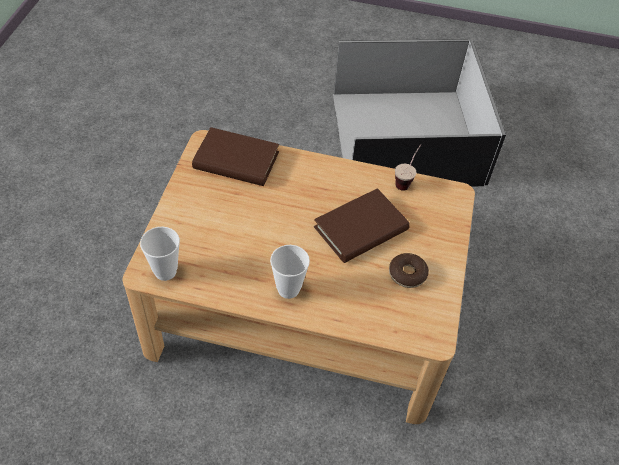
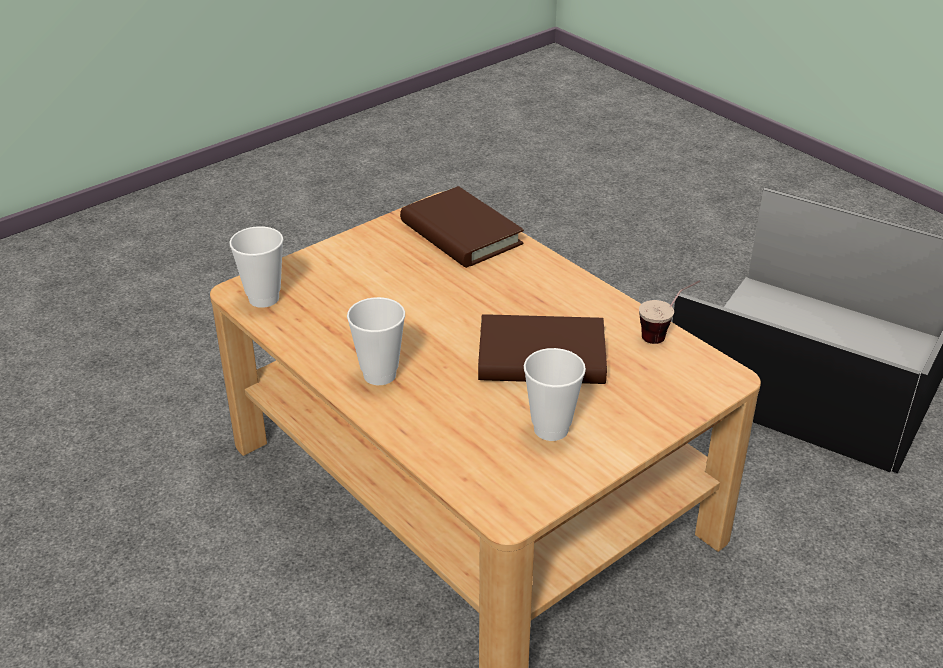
camera: 40 degrees right, 15 degrees down
donut [389,253,429,288] -> cup [524,348,586,441]

